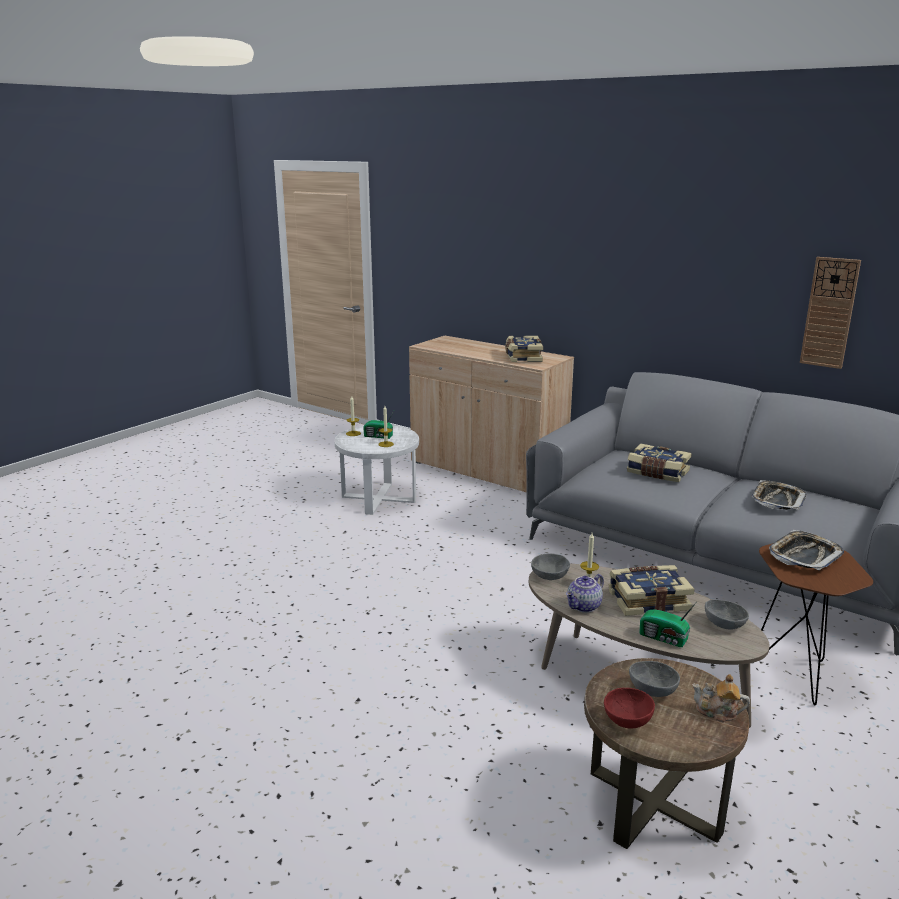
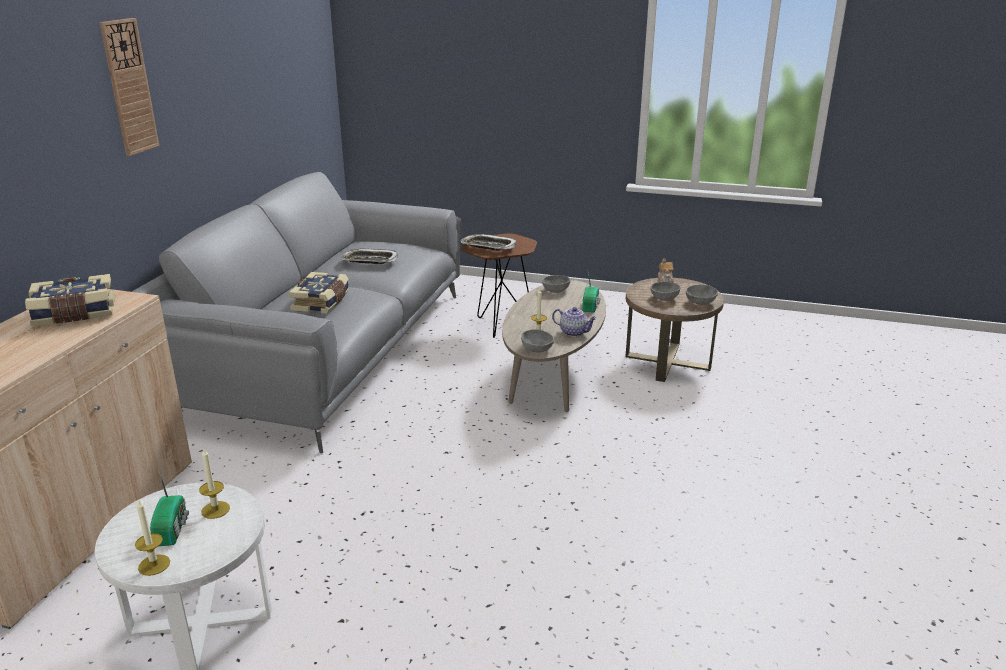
camera: 110 degrees left, 5 degrees up
red bowl [604,688,655,728] -> grey bowl [686,285,718,305]
book [609,565,695,616] -> none
wall clock [800,257,861,369] -> wall clock moved to [99,18,159,156]

